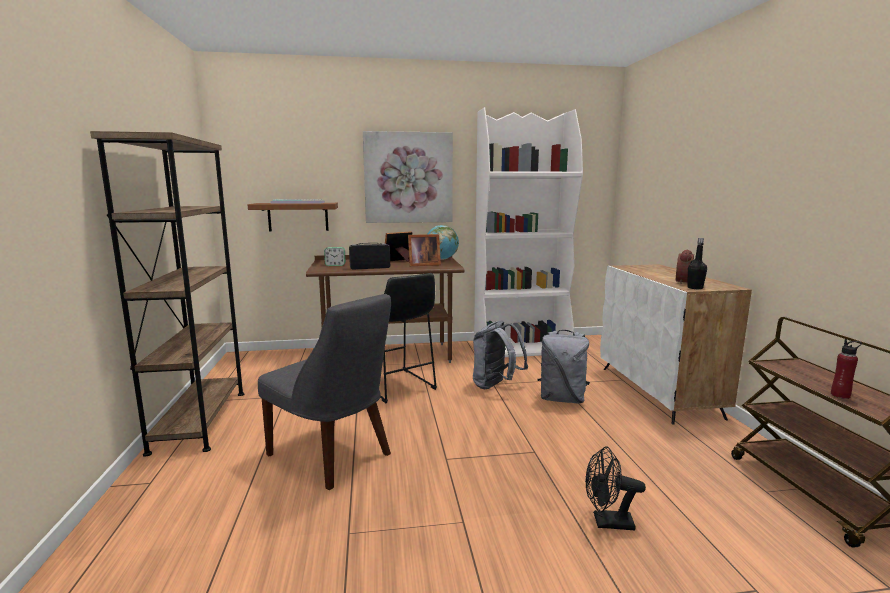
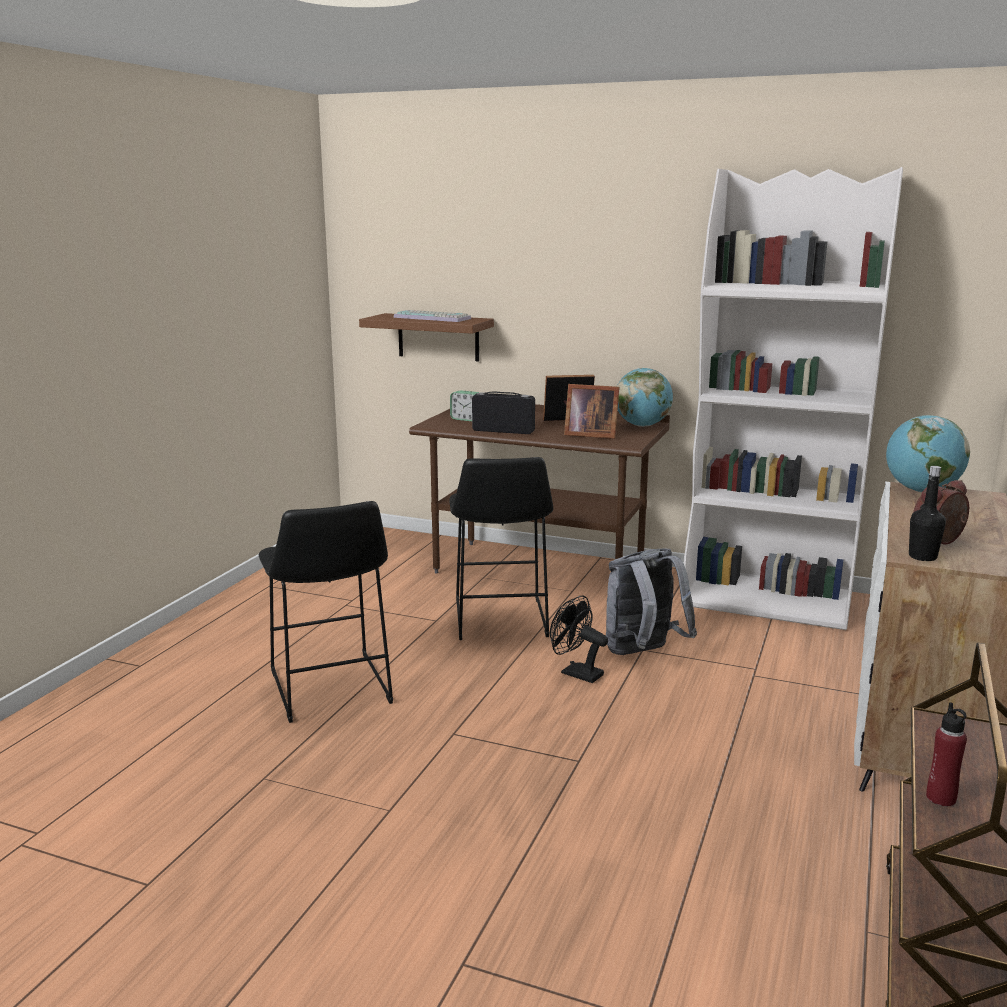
camera: 30 degrees right, 5 degrees up
brown bookcase [90,131,244,457] -> none
grey chair [258,294,391,490] -> black stool [259,501,393,723]
picture [363,131,453,223] -> none
grey backpack [538,330,590,403] -> none
black fan [585,446,646,530] -> black fan moved to [550,596,608,683]
none -> globe [886,415,970,492]

